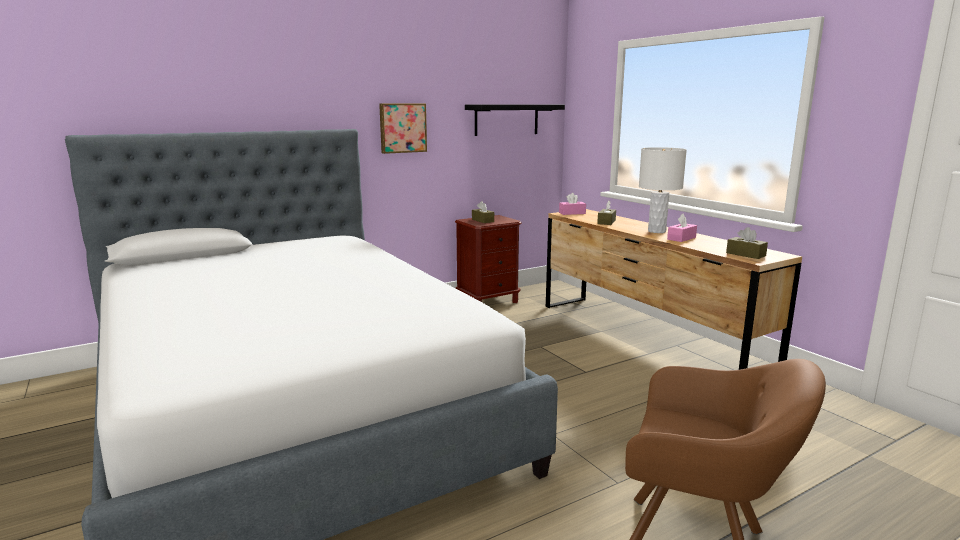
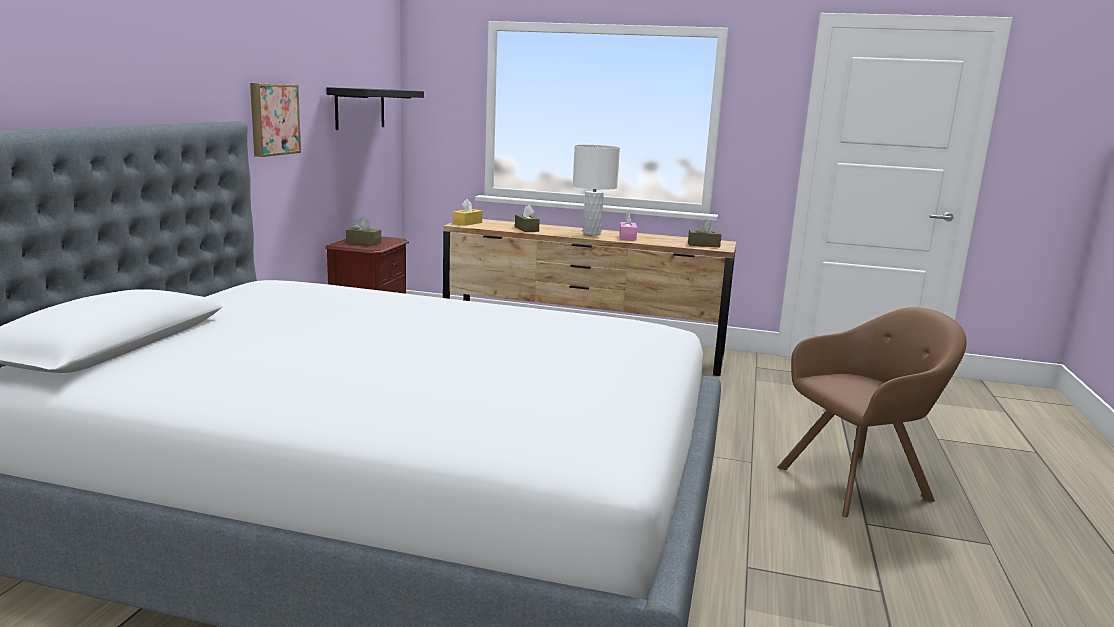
camera: 45 degrees left, 0 degrees up
pink tissue box [559,193,586,215] -> yellow tissue box [453,199,482,226]

